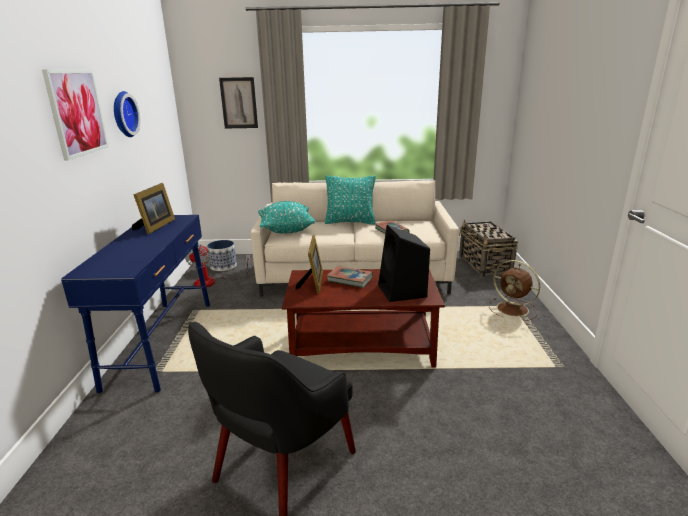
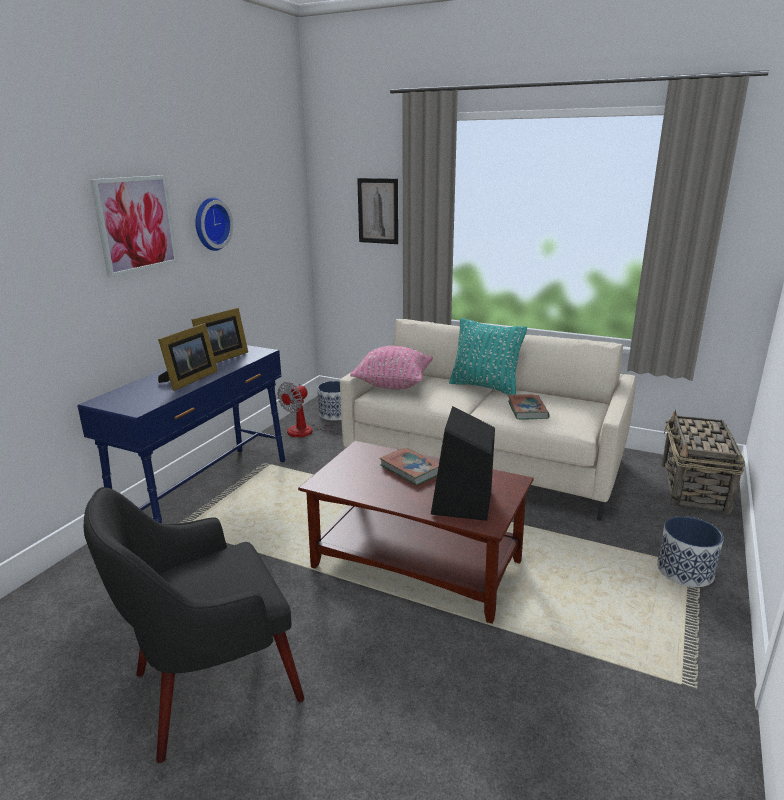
camera: 25 degrees right, 0 degrees up
turquoise pillow [258,201,316,234] -> pink pillow [350,346,433,389]
picture frame [295,235,323,294] -> picture frame moved to [158,323,218,391]
brown fan [489,260,540,321] -> planter [657,516,724,587]

